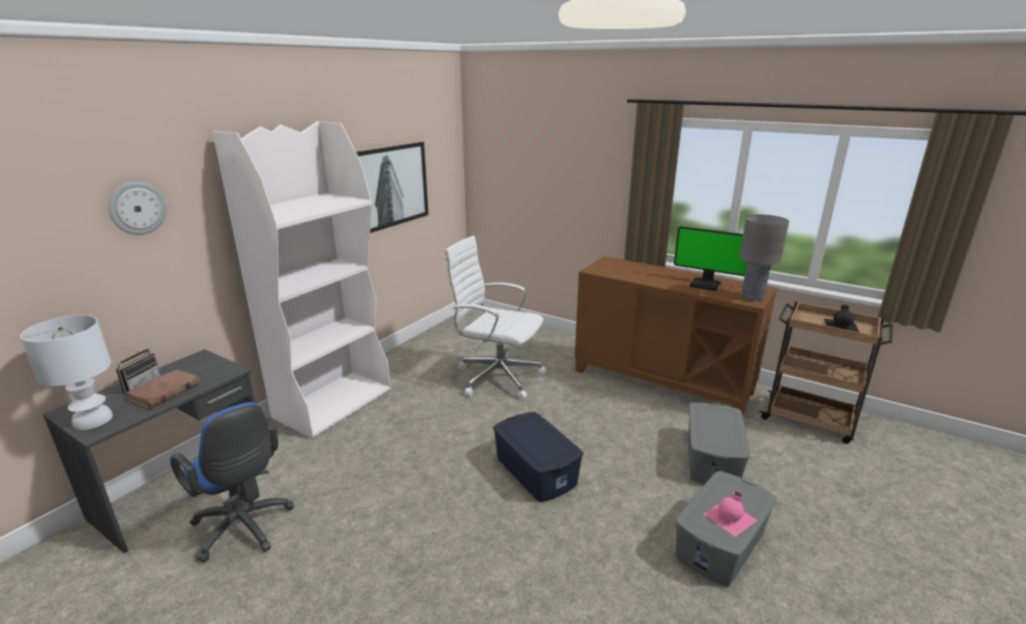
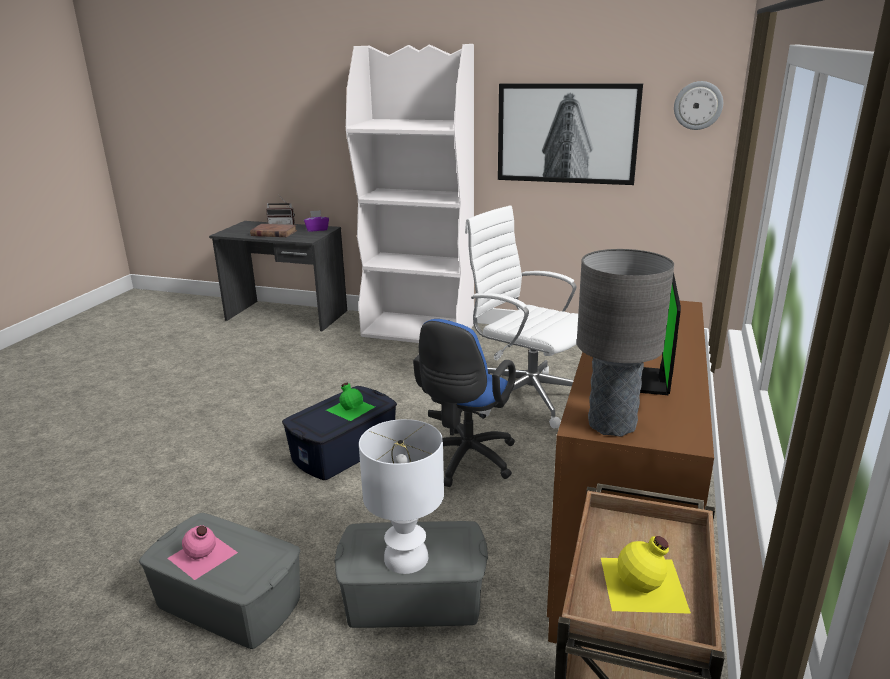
camera: 75 degrees right, 0 degrees up
white table lamp [20,315,113,430] -> white table lamp moved to [359,419,444,574]
wall clock [108,181,167,235] -> wall clock moved to [674,81,723,130]
blue office chair [170,402,294,562] -> blue office chair moved to [413,319,516,487]
white office chair [444,235,547,400] -> white office chair turned 60 degrees counterclockwise [465,205,578,429]
black bottle [824,304,859,332] -> yellow bottle [601,536,691,614]
none -> purple tissue box [304,210,329,232]
none -> green bottle [326,383,375,421]

